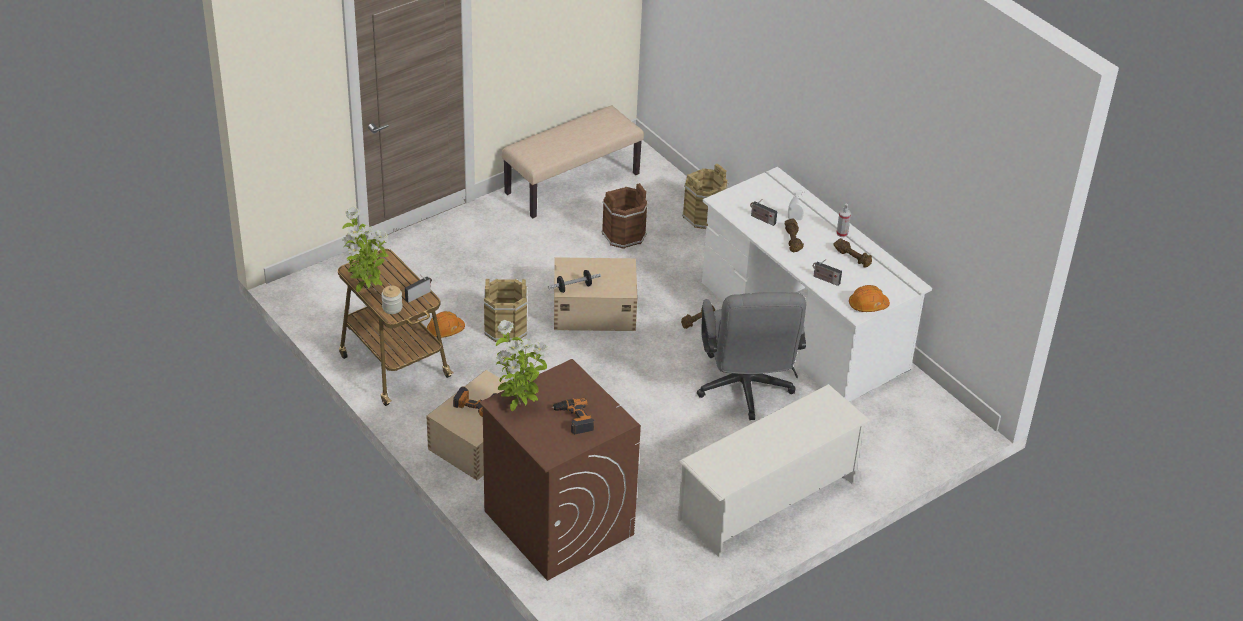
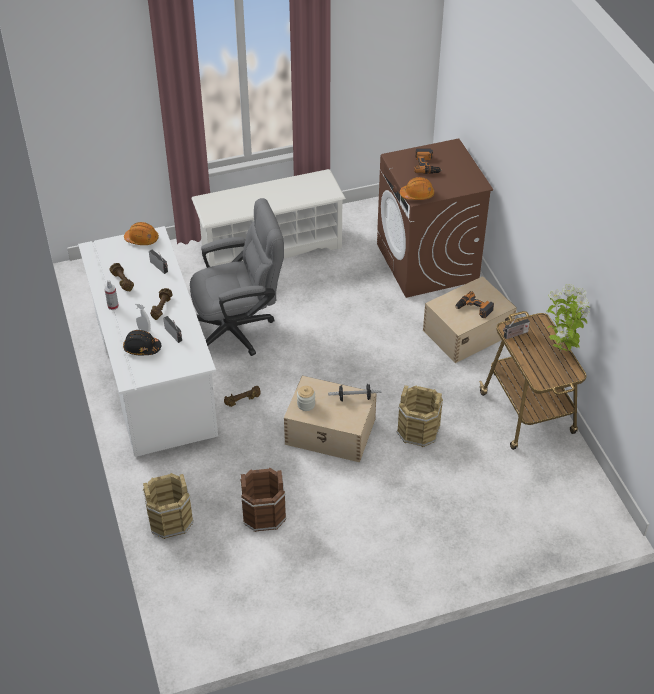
camera: 160 degrees left, 5 degrees up
jar [381,286,403,314] -> jar moved to [297,386,315,411]
orange hard hat [427,311,465,338] -> orange hard hat moved to [400,177,434,200]
potted plant [496,320,548,411] -> none
beige bench [502,106,644,218] -> none
grey office chair [697,292,806,420] -> grey office chair turned 60 degrees clockwise [190,198,284,356]
none -> black hard hat [123,330,161,355]

